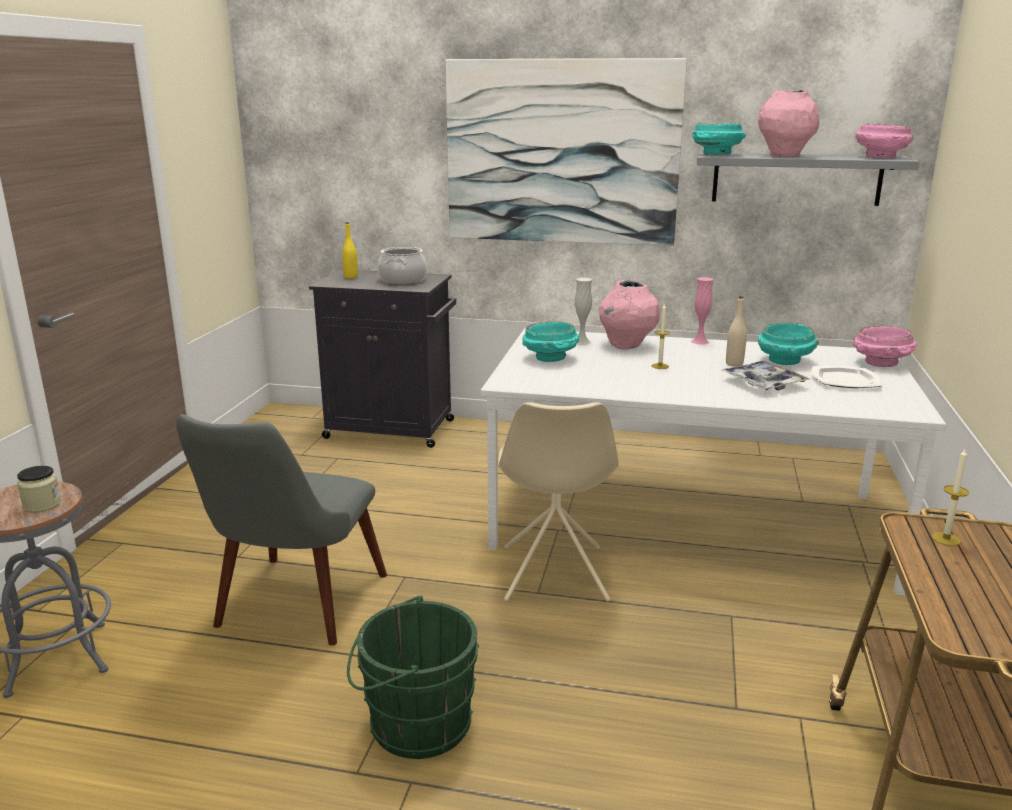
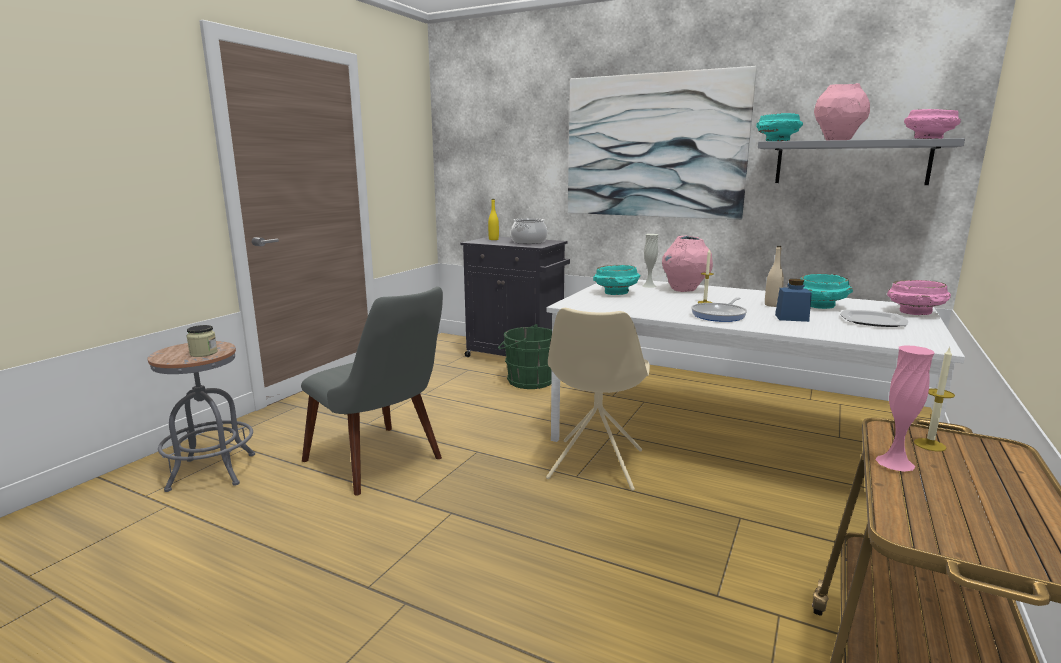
camera: 15 degrees right, 5 degrees down
grey chair [176,414,387,646] -> grey chair turned 75 degrees counterclockwise [301,287,443,496]
green bucket [347,596,479,759] -> green bucket moved to [498,324,552,389]
pink vase [691,277,713,345] -> pink vase moved to [875,345,935,472]
tray [722,361,810,391] -> blue jar [775,279,812,322]
none -> frying pan [691,297,747,322]

